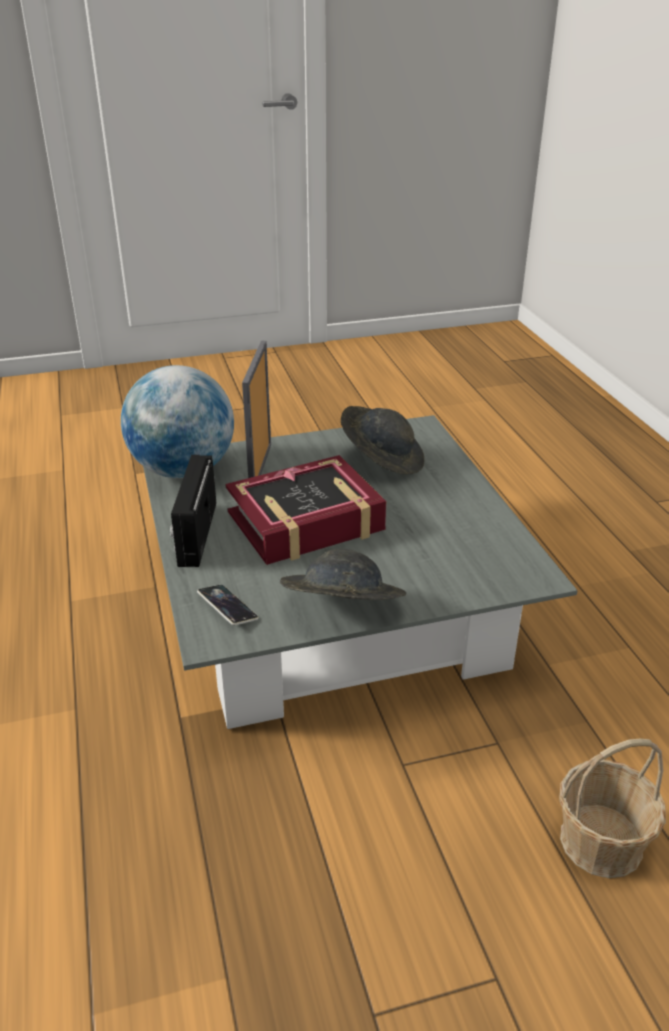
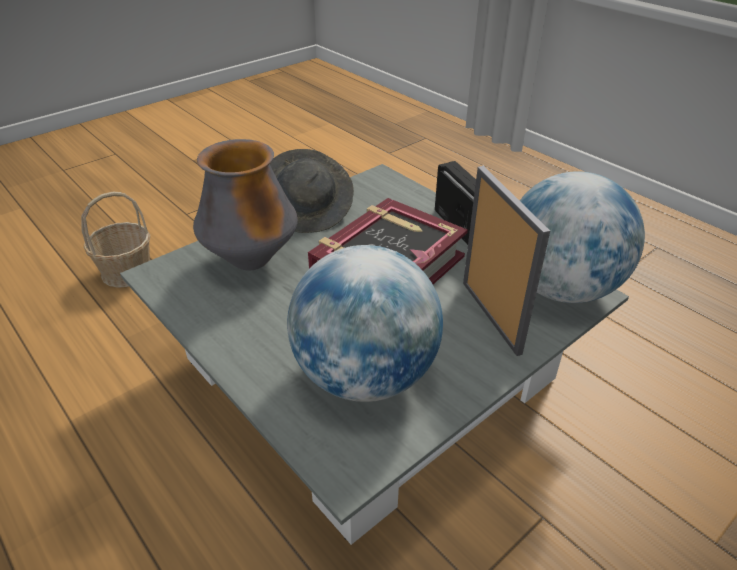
camera: 155 degrees right, 5 degrees up
phone [197,585,259,625] -> none
grey hat [341,406,424,474] -> globe [287,245,443,402]
none -> vase [193,139,298,270]

